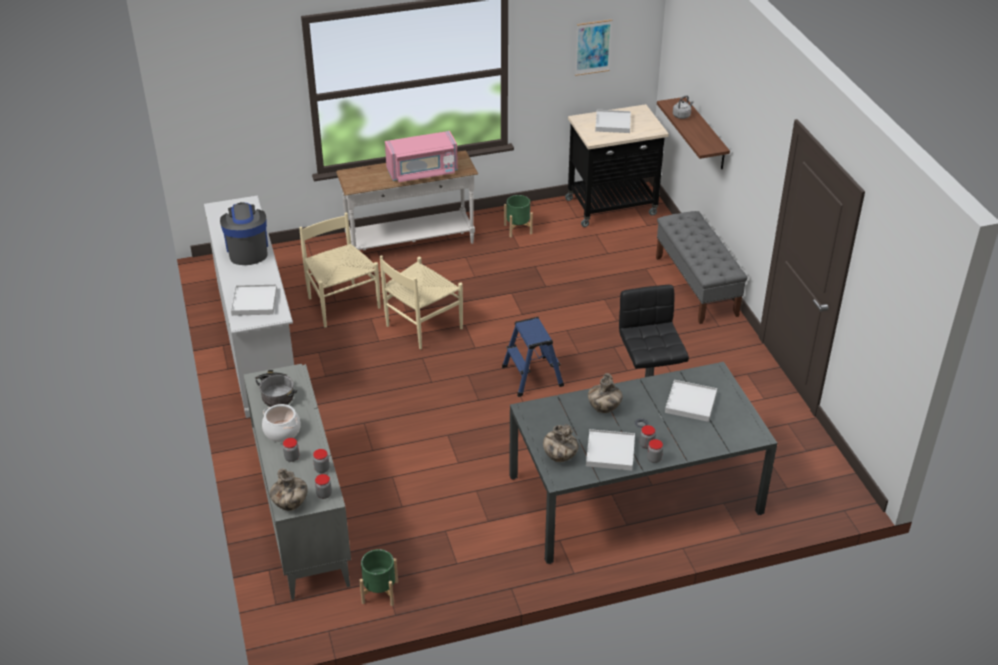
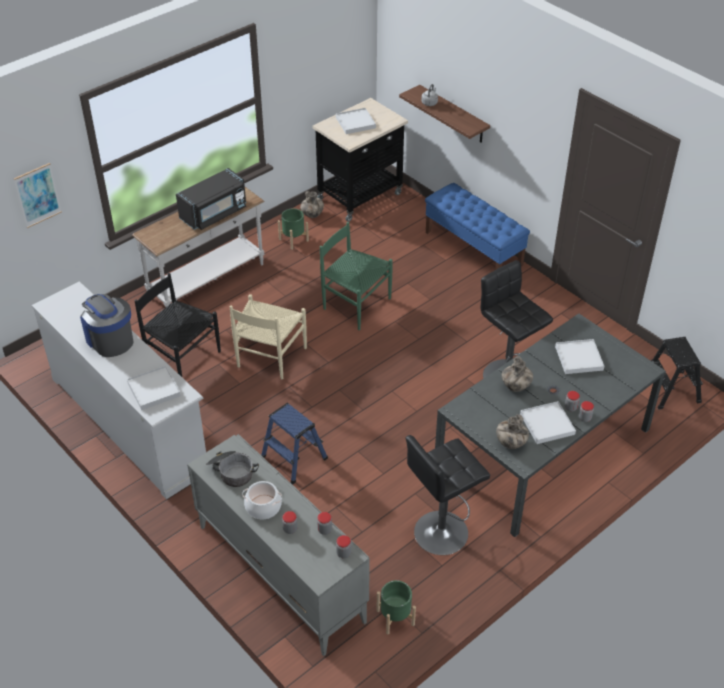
camera: 25 degrees left, 5 degrees up
vase [270,468,308,511] -> vase moved to [300,191,324,218]
beige chair [299,213,381,328] -> black chair [134,273,221,377]
pink microwave [385,131,458,182] -> black microwave [176,168,246,230]
blue step ladder [502,317,564,397] -> blue step ladder moved to [261,402,328,485]
picture [575,19,612,76] -> picture moved to [14,163,62,228]
grey bench [656,211,747,324] -> blue bench [425,183,530,270]
none -> green chair [320,222,393,330]
none -> black stool [405,435,490,555]
none -> black step ladder [650,337,703,410]

